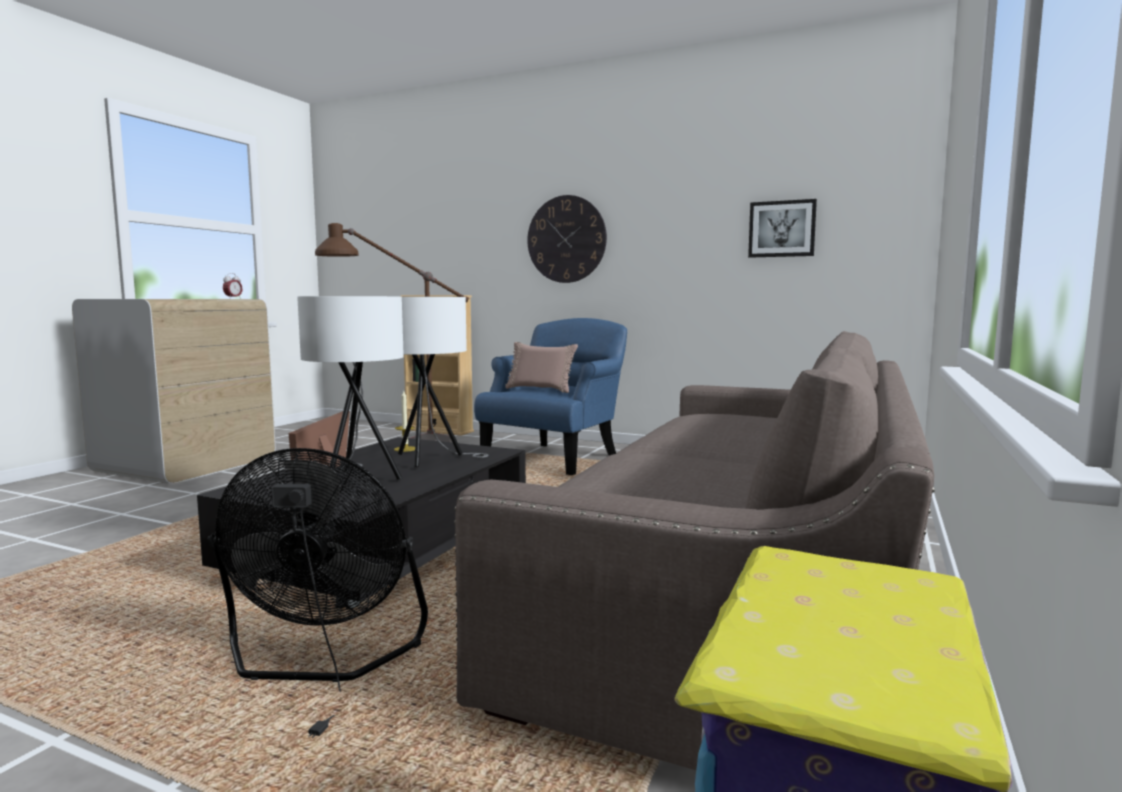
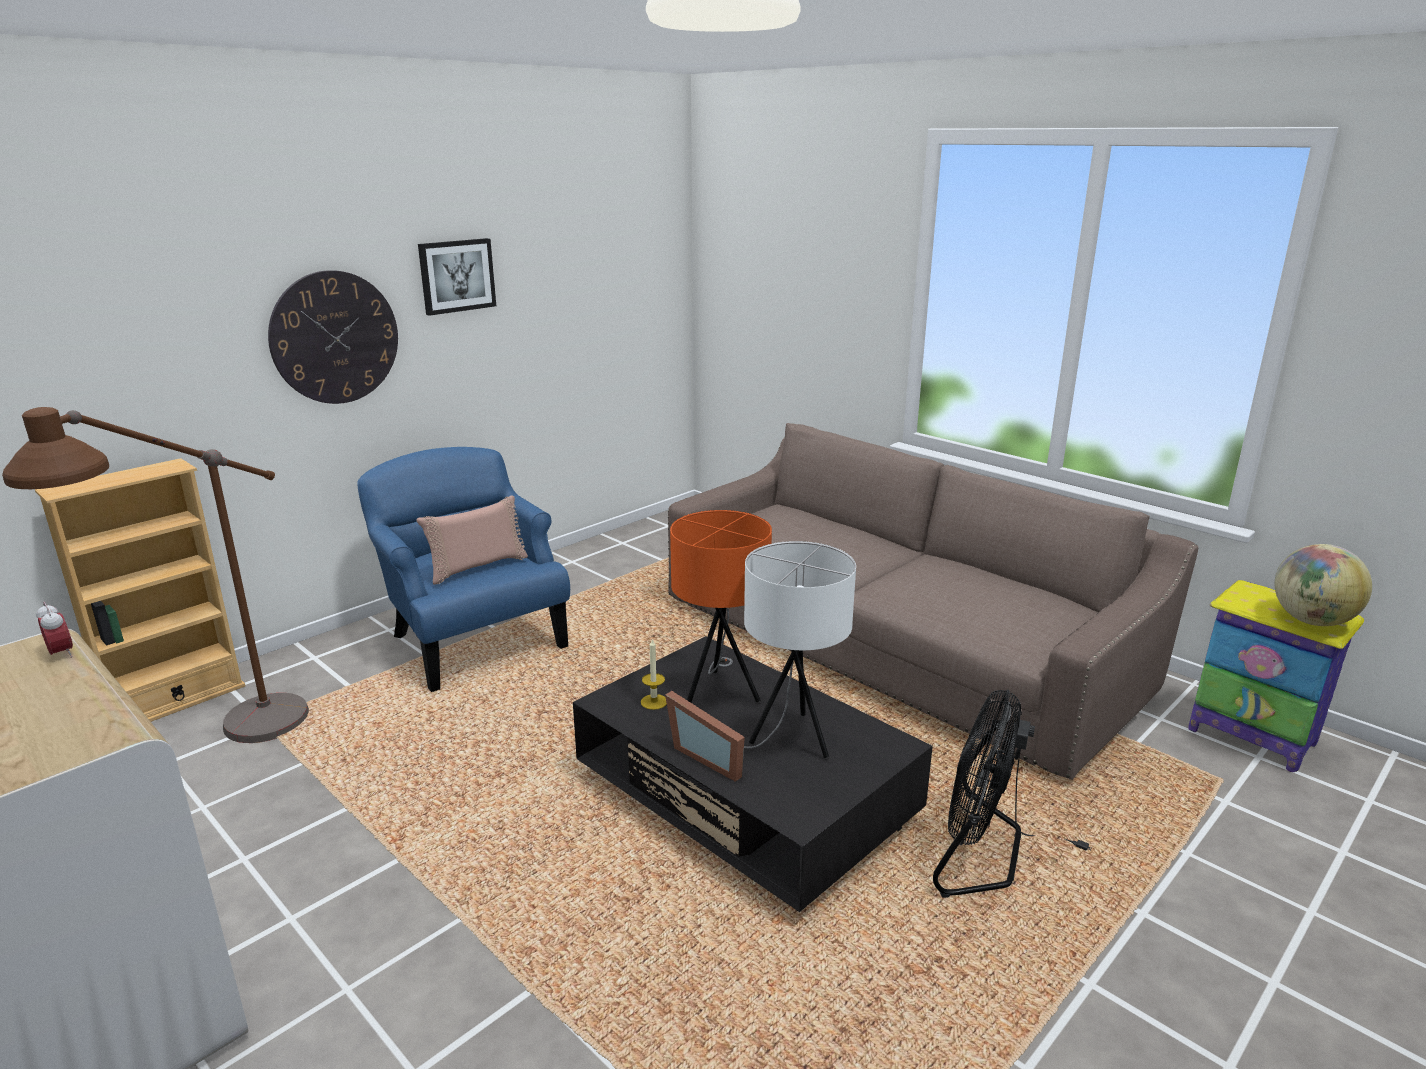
camera: 70 degrees left, 15 degrees up
white table lamp [398,297,488,467] -> orange table lamp [670,510,772,703]
picture [748,199,817,258] -> picture moved to [418,238,496,316]
none -> globe [1275,544,1372,626]

